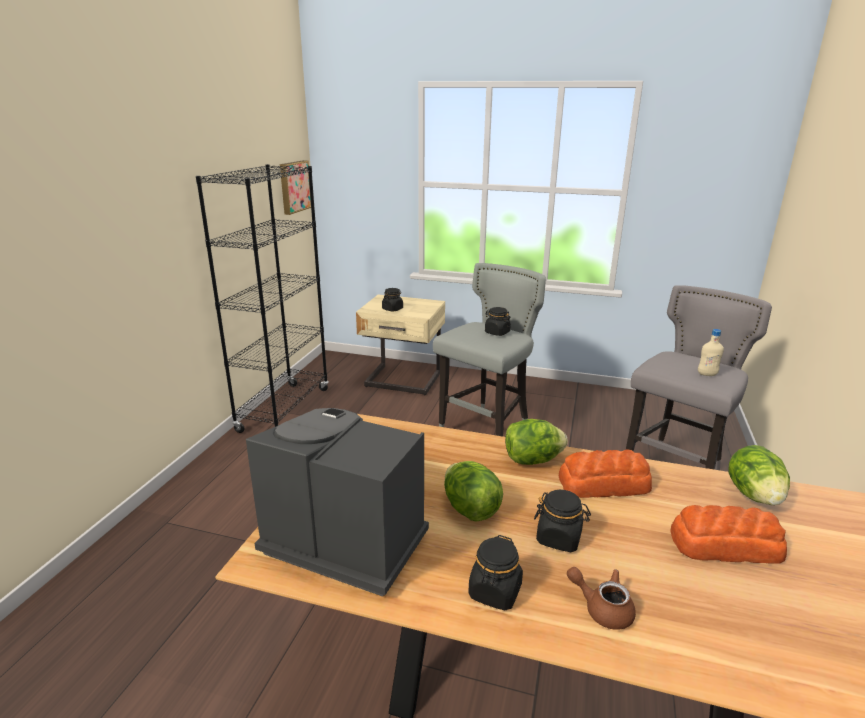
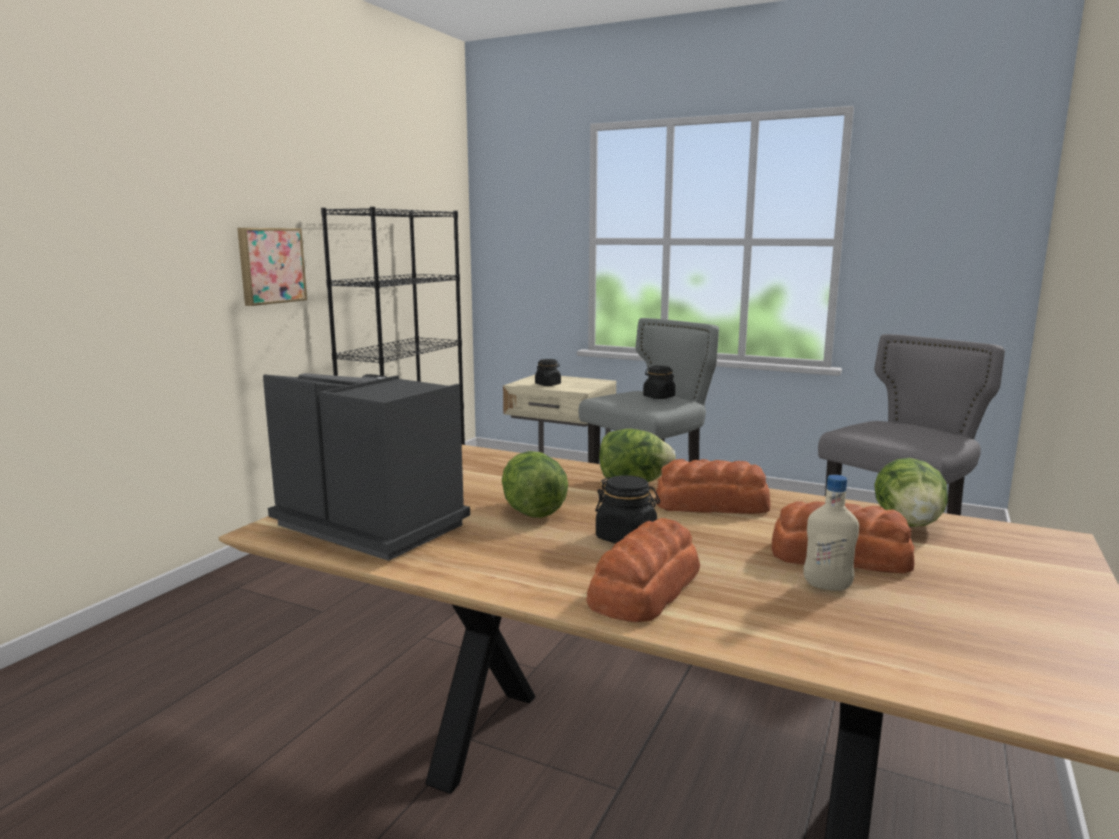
camera: 10 degrees right, 10 degrees down
picture [280,160,311,215] -> picture moved to [237,228,307,306]
black jar [468,535,523,610] -> none
brown teapot [567,567,636,630] -> bread [586,518,700,622]
beige bottle [698,329,724,376] -> beige bottle moved to [804,475,859,591]

